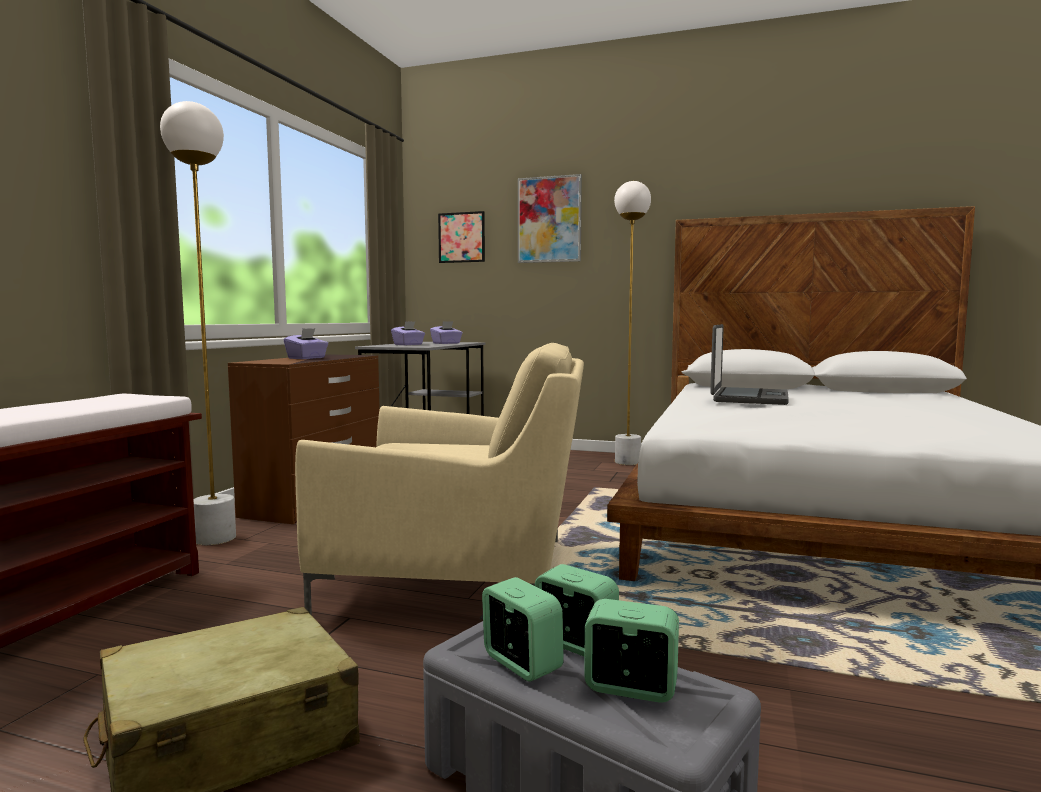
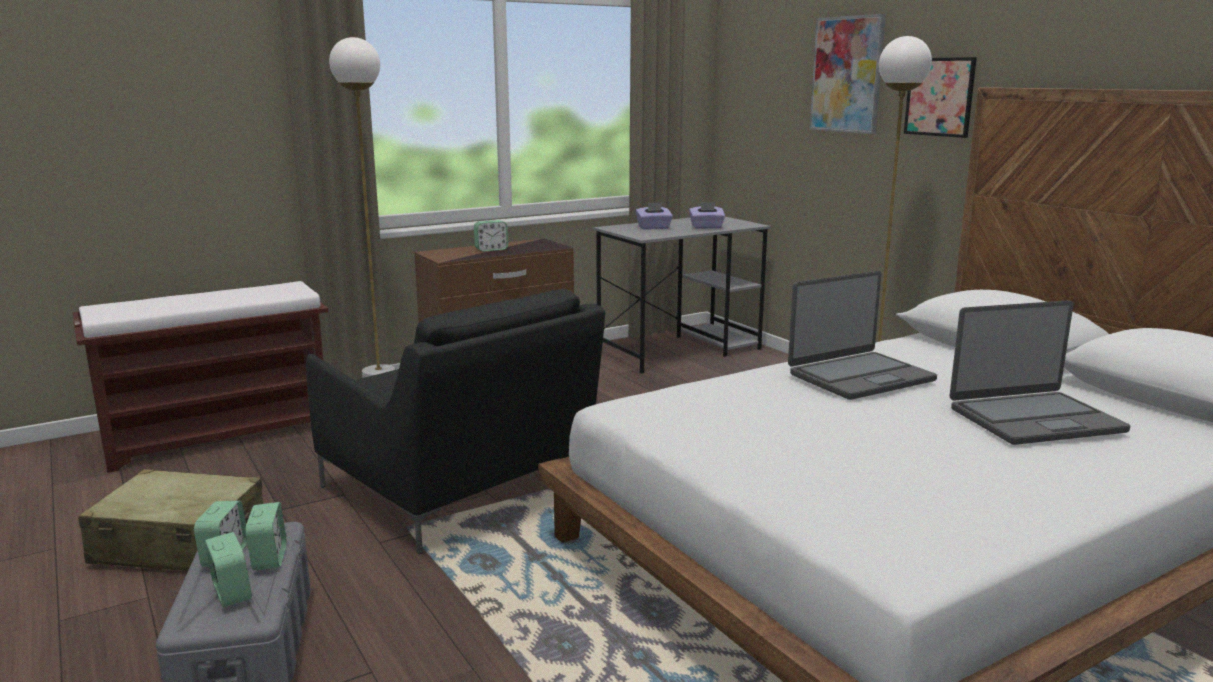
camera: 40 degrees right, 10 degrees up
purple tissue box [284,328,328,359] -> alarm clock [474,220,508,252]
beige armchair [295,343,584,615] -> black armchair [306,289,605,554]
picture [438,211,485,263] -> picture moved to [904,57,977,138]
none -> laptop [950,300,1130,445]

